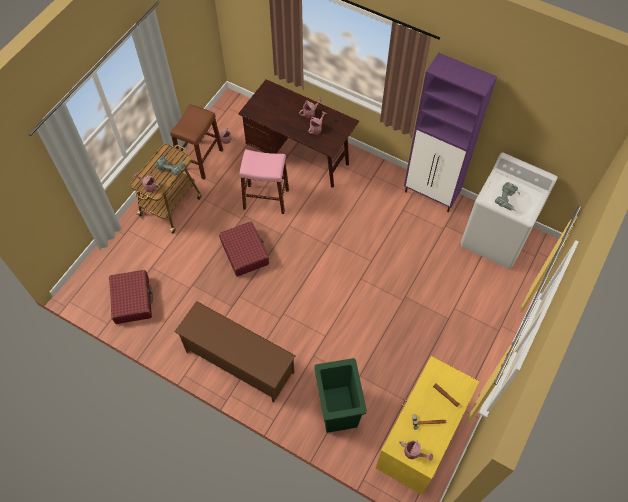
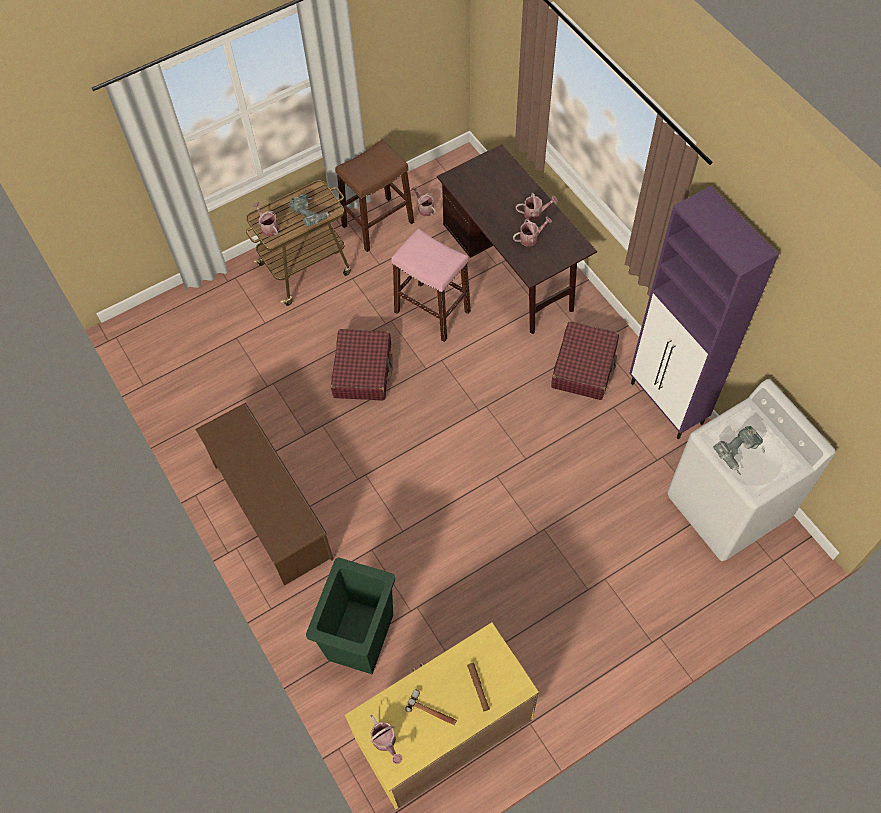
camera: 30 degrees right, 0 degrees up
red suitcase [109,270,153,324] -> red suitcase moved to [551,321,619,400]

